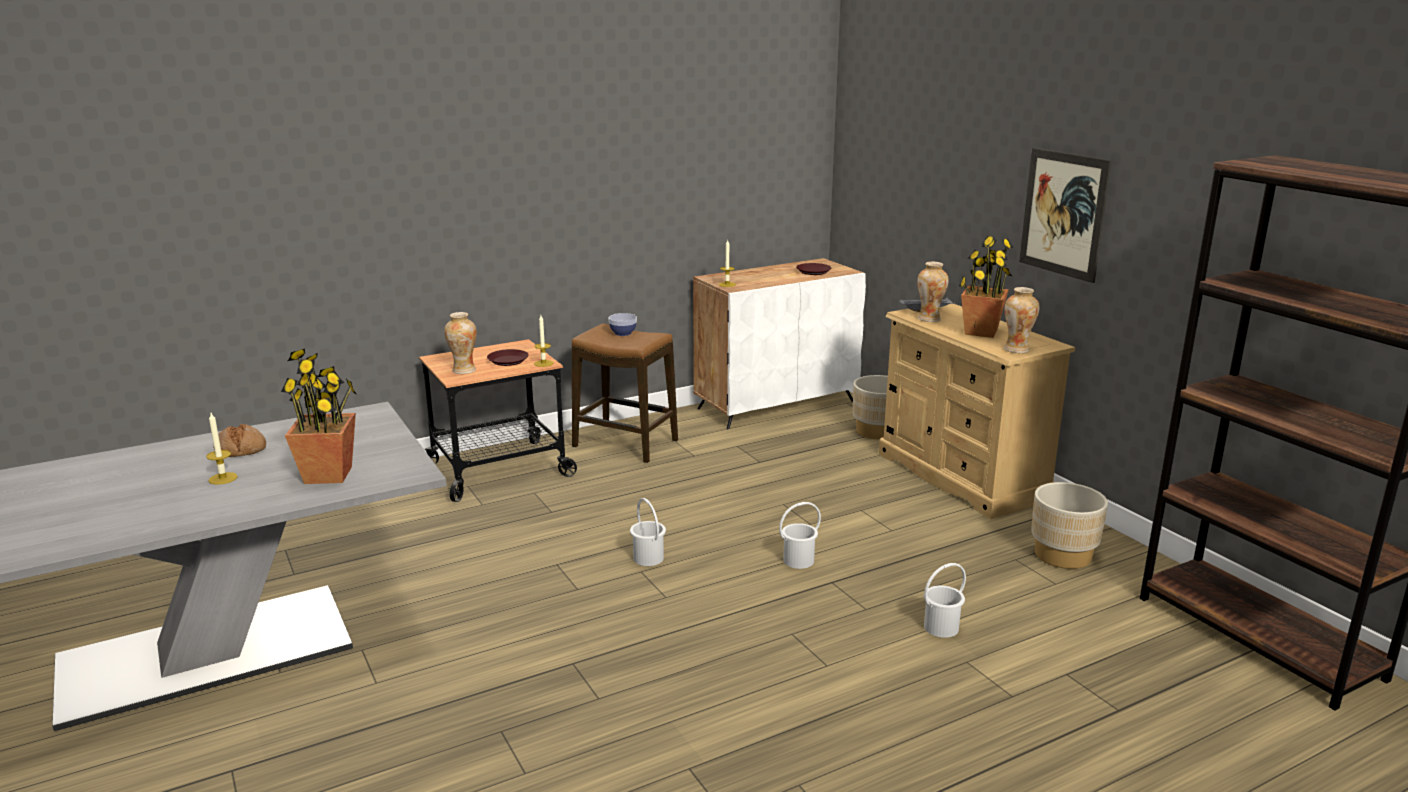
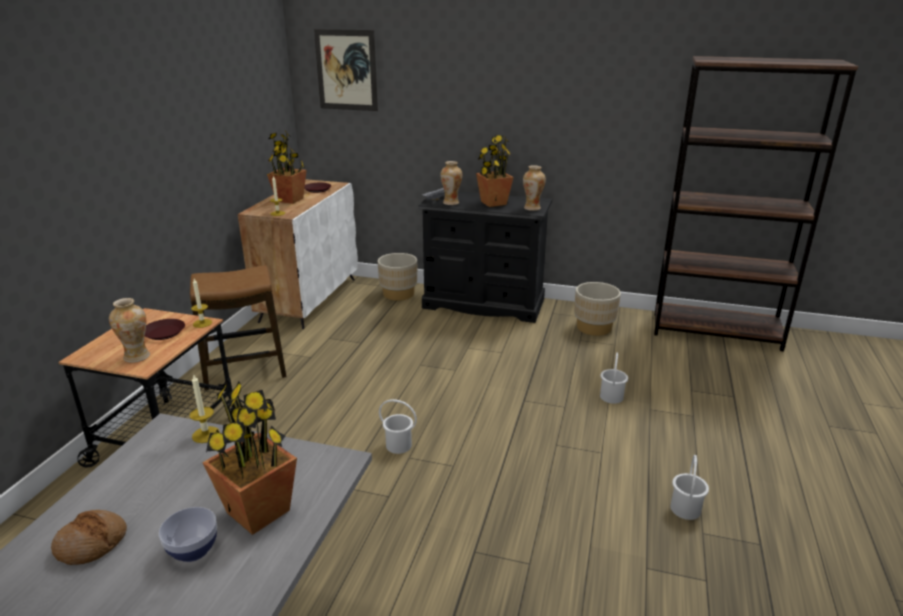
camera: 45 degrees left, 5 degrees up
candle [206,413,238,485] -> candle moved to [190,375,220,443]
bowl [608,313,637,336] -> bowl moved to [159,507,217,562]
white bucket [779,502,821,569] -> white bucket moved to [670,455,709,520]
beige dresser [879,304,1075,519] -> black dresser [418,191,552,323]
picture [1019,148,1112,283] -> picture moved to [314,29,378,111]
none -> potted plant [267,130,307,204]

